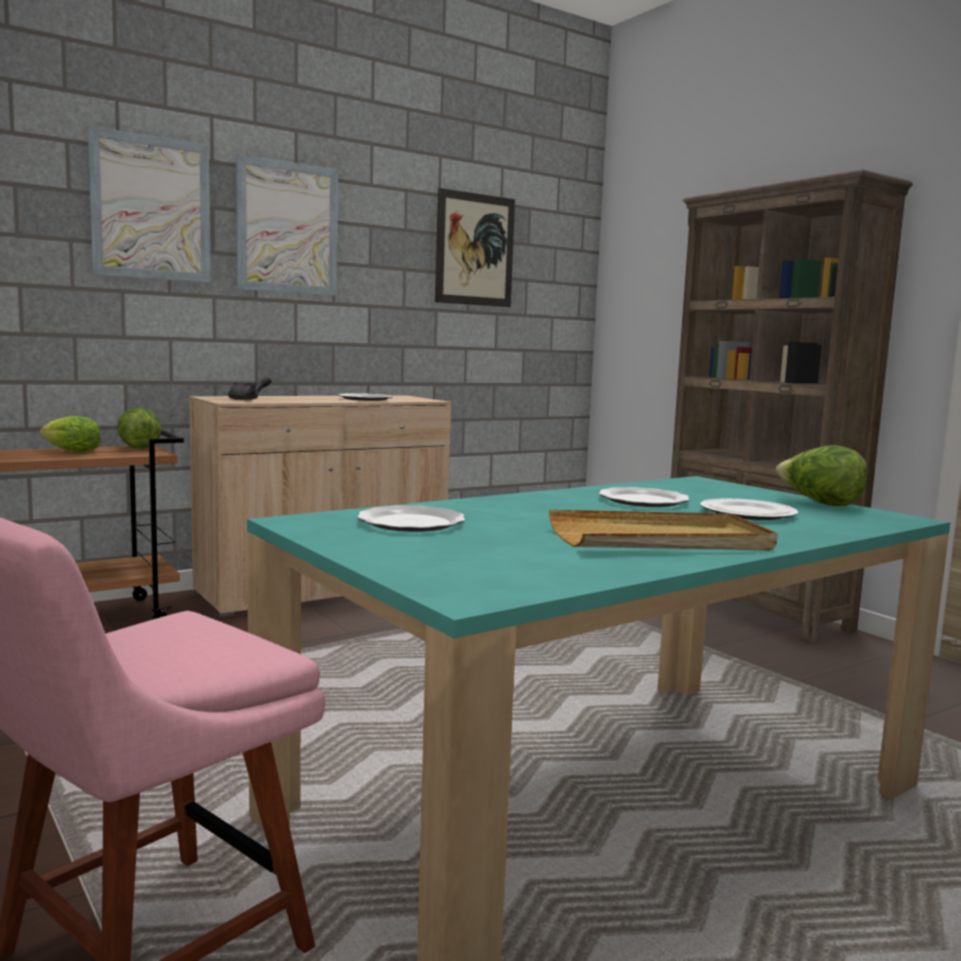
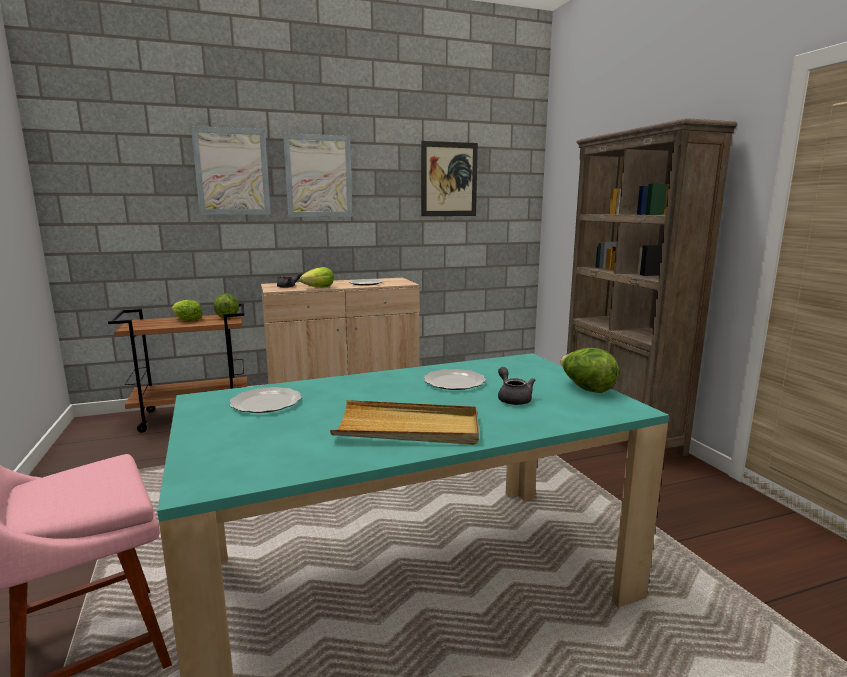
camera: 15 degrees right, 5 degrees up
plate [700,498,798,520] -> grey teapot [498,367,535,405]
none -> lettuce [300,267,334,287]

